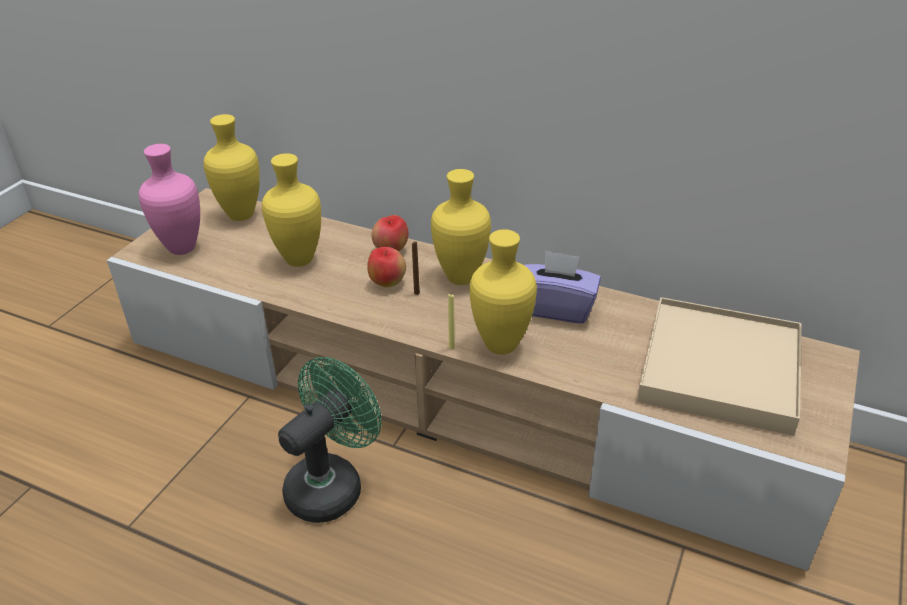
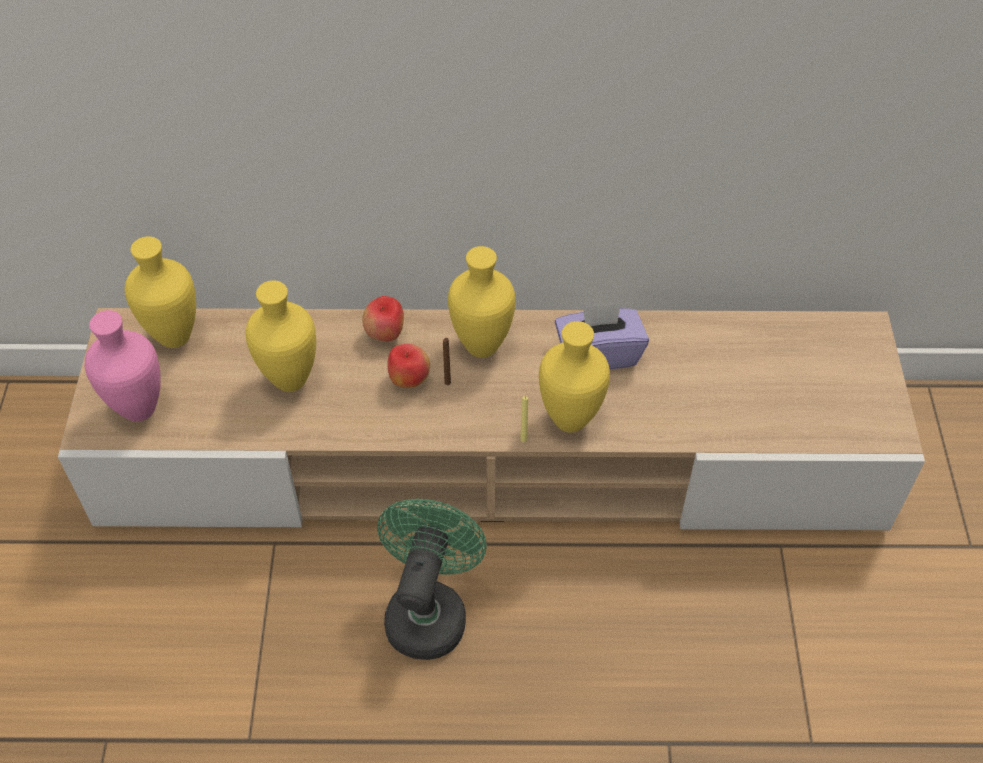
camera: 25 degrees left, 15 degrees up
beige tray [637,297,801,436] -> none

